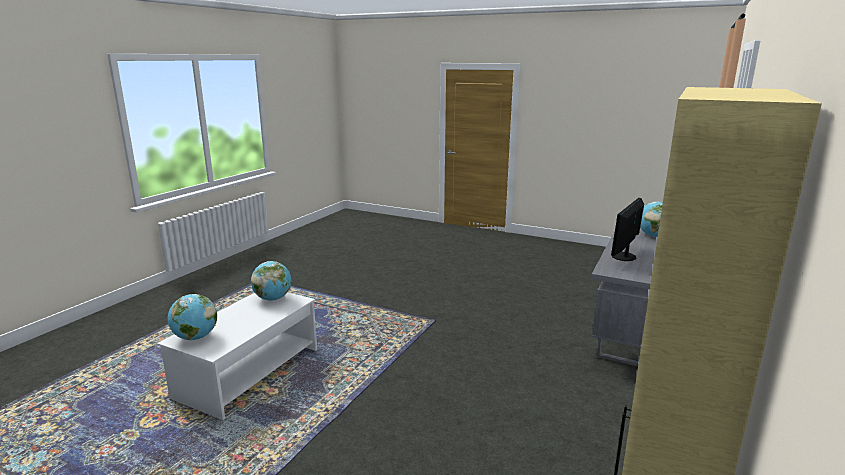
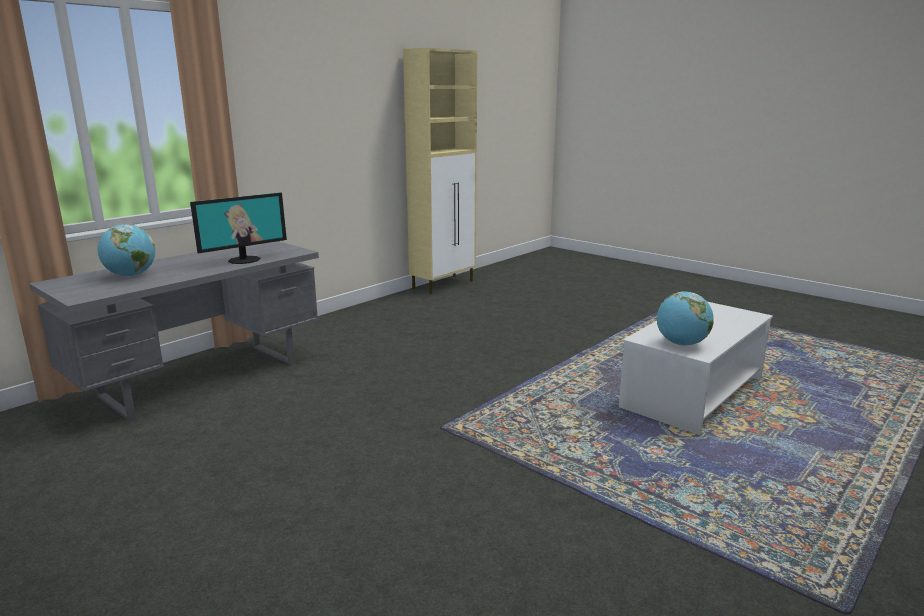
camera: 165 degrees left, 0 degrees up
globe [168,294,217,340] -> none

